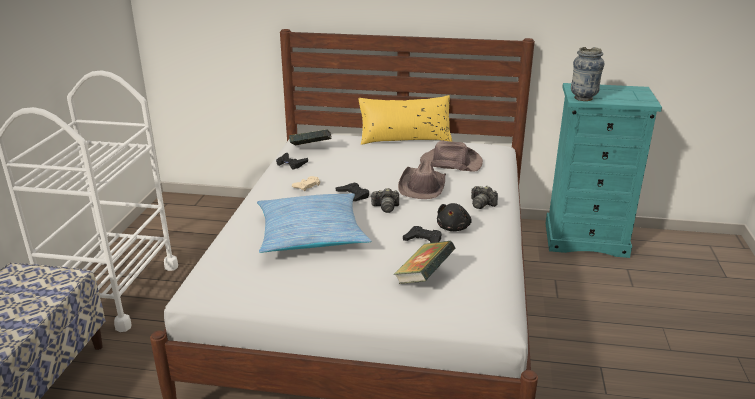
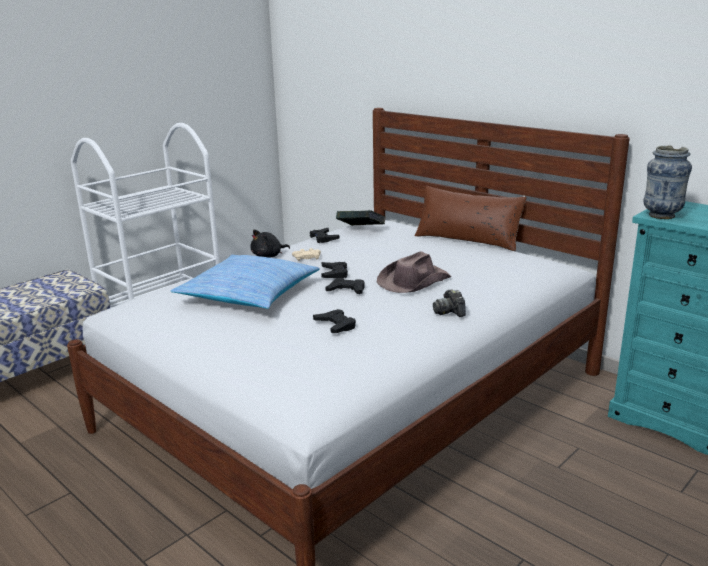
camera: 35 degrees right, 5 degrees down
yellow pillow [358,95,452,145] -> brown pillow [415,186,527,251]
camera [371,188,399,213] -> black game controller [325,278,365,294]
book [394,241,456,284] -> none
brown hat [420,141,483,172] -> none
black plush toy [437,203,472,231] -> black plush toy moved to [250,230,290,258]

